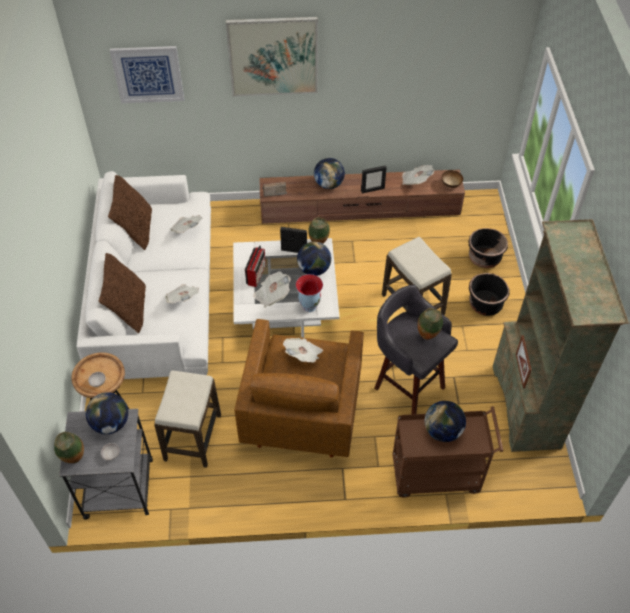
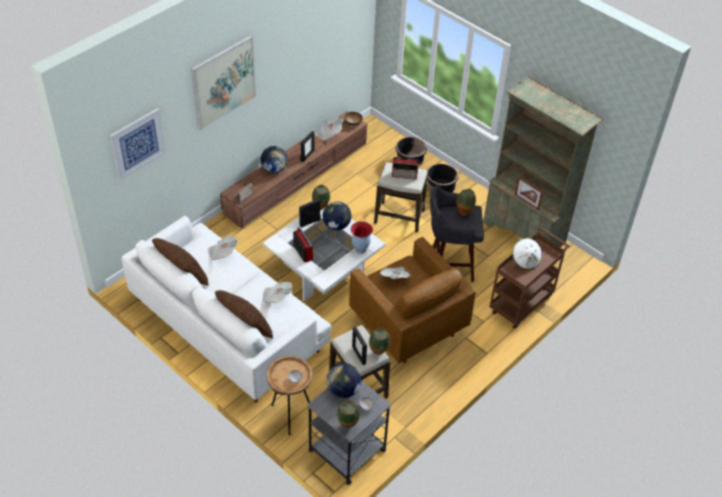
camera: 45 degrees left, 5 degrees down
newspaper [253,271,291,308] -> none
globe [425,401,466,442] -> white hat [513,238,542,270]
none -> picture frame [352,327,367,365]
none -> vase [369,328,390,355]
none -> radio [392,157,420,180]

